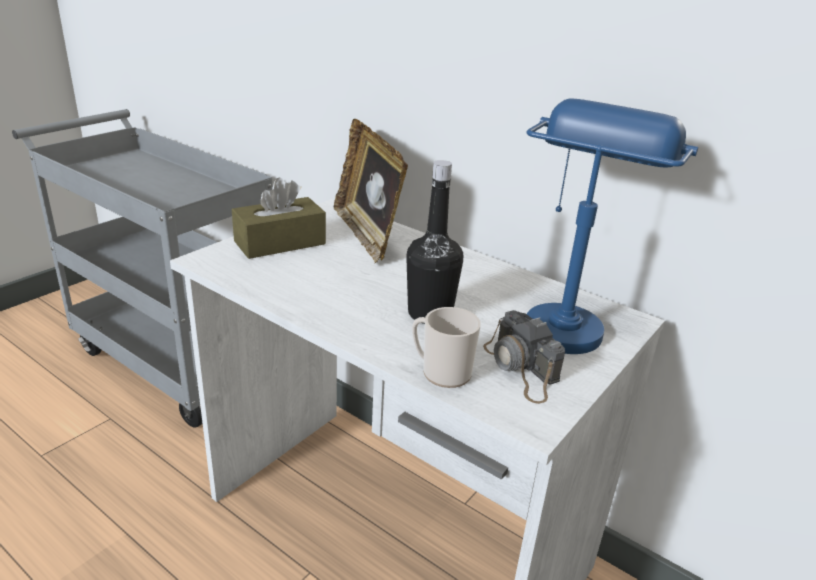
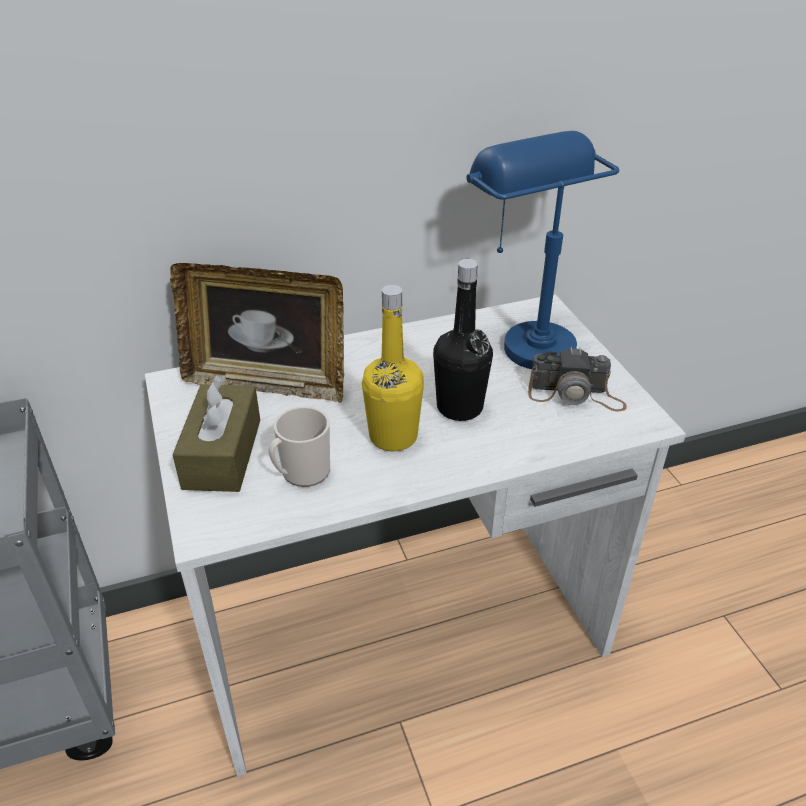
camera: 55 degrees left, 10 degrees up
mug [412,307,481,388] -> mug moved to [268,406,330,487]
none -> yellow bottle [362,285,424,451]

